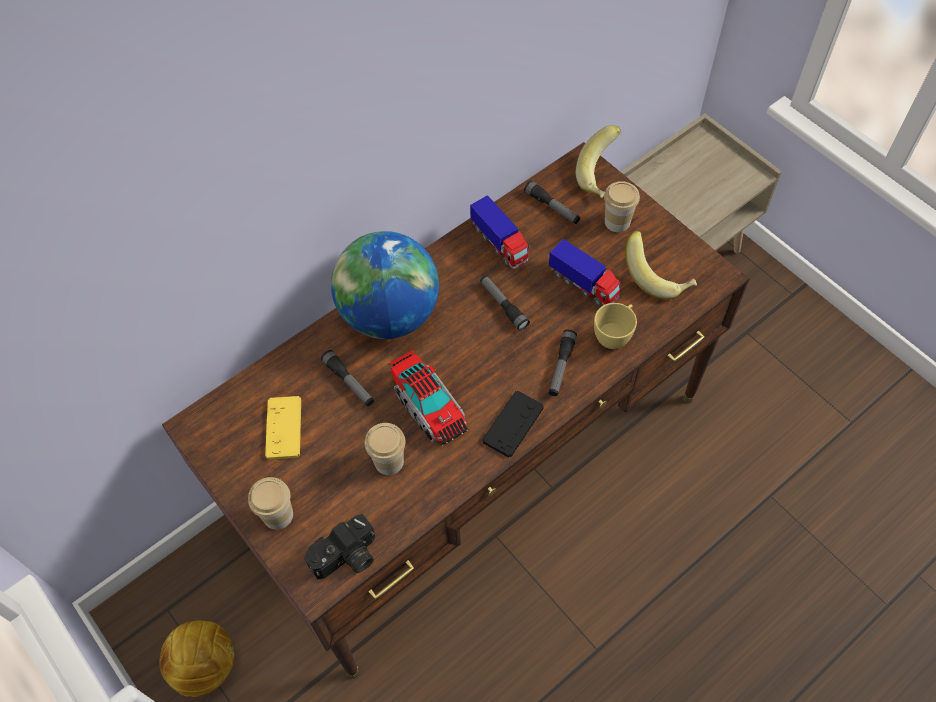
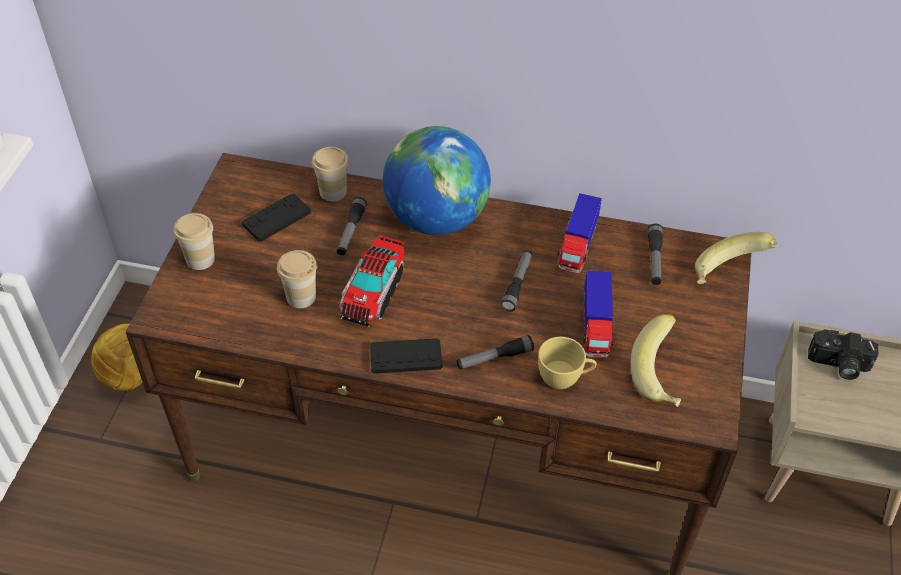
camera: 50 degrees right, 10 degrees down
yellow game controller [265,396,301,460] -> black game controller [242,193,311,242]
camera [304,514,375,579] -> camera moved to [808,329,878,380]
cup [604,181,640,232] -> cup moved to [312,147,349,202]

